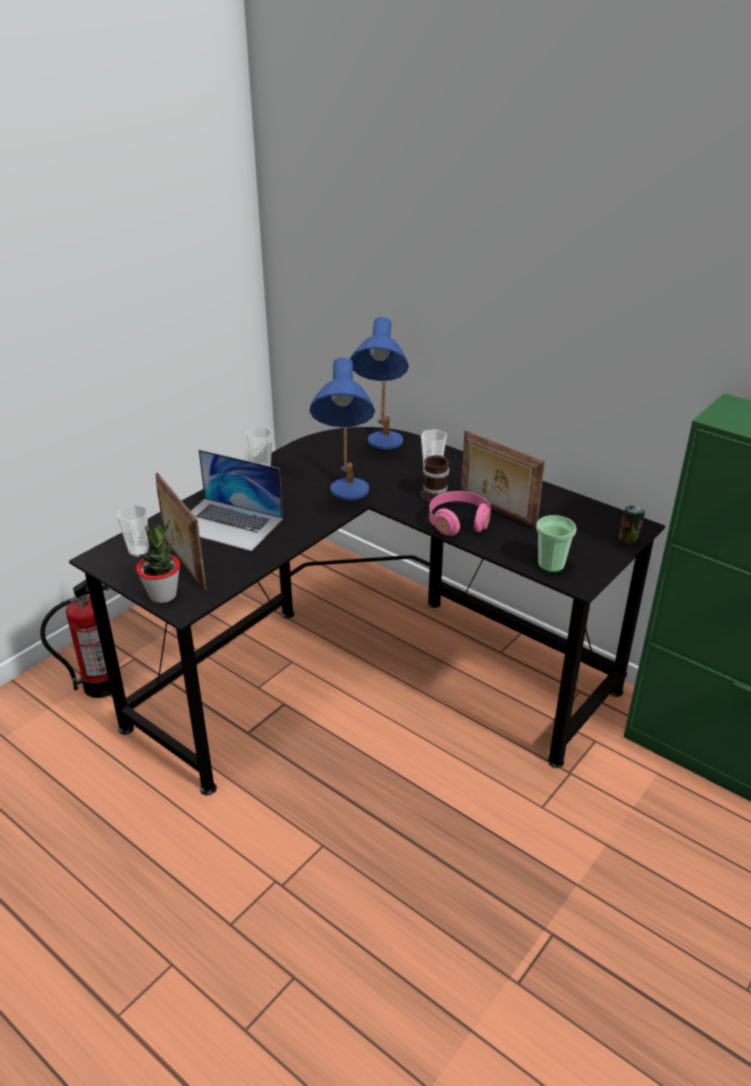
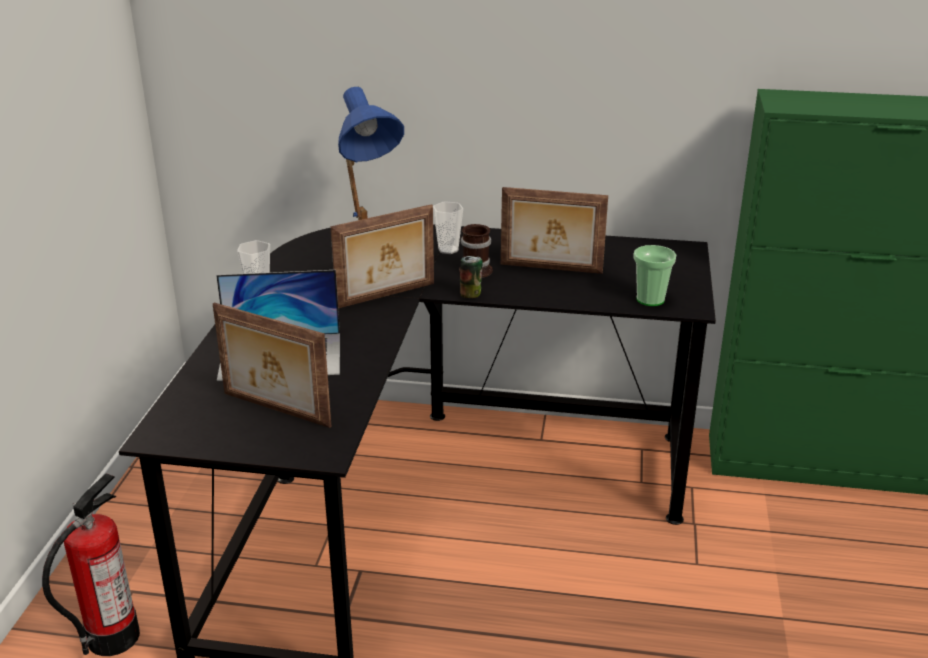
camera: 30 degrees left, 5 degrees down
cup [117,504,149,557] -> none
potted plant [136,520,180,603] -> none
blue table lamp [309,358,375,500] -> picture frame [330,204,434,308]
pink headphones [429,491,491,536] -> none
can [619,505,645,543] -> can moved to [460,256,483,298]

